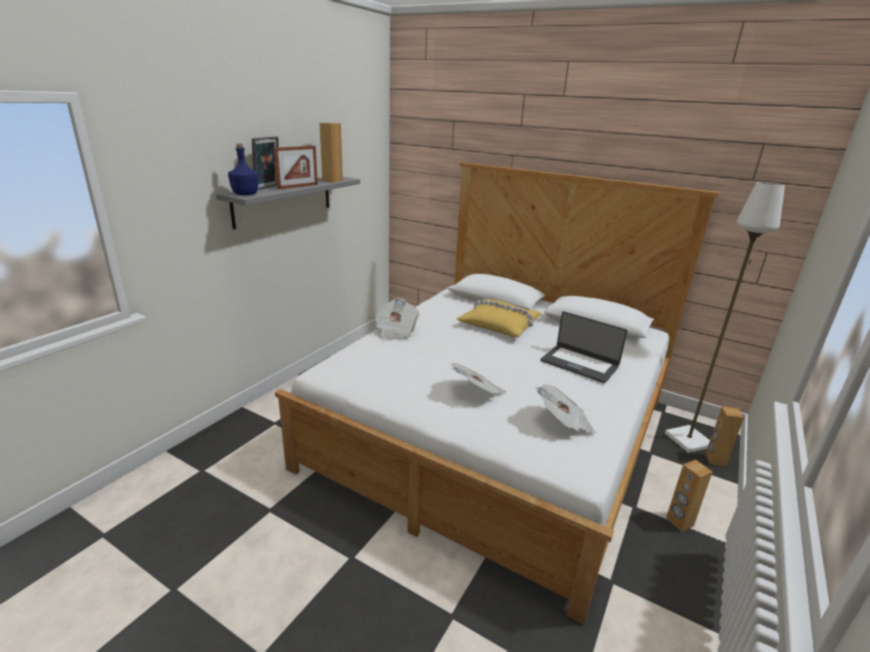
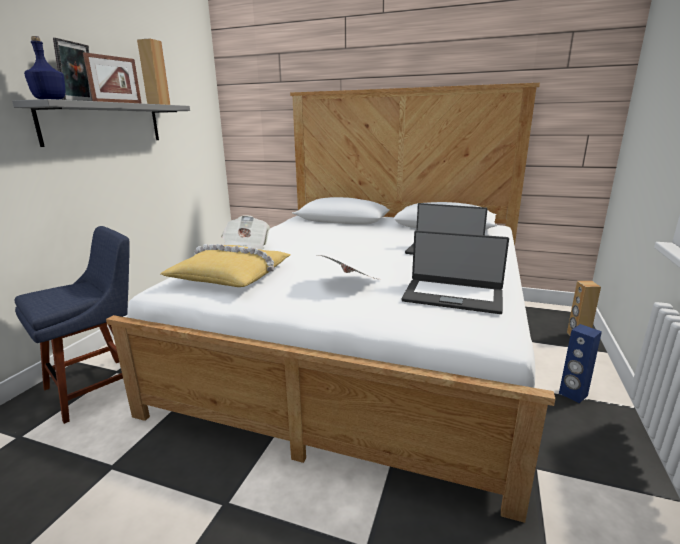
camera: 10 degrees left, 5 degrees down
yellow pillow [457,299,542,337] -> yellow pillow moved to [160,244,290,287]
newspaper [535,384,596,434] -> laptop [402,230,509,314]
white floor lamp [665,182,785,453] -> none
brown speaker [666,460,713,532] -> blue speaker [559,324,602,403]
none -> blue chair [14,226,130,424]

